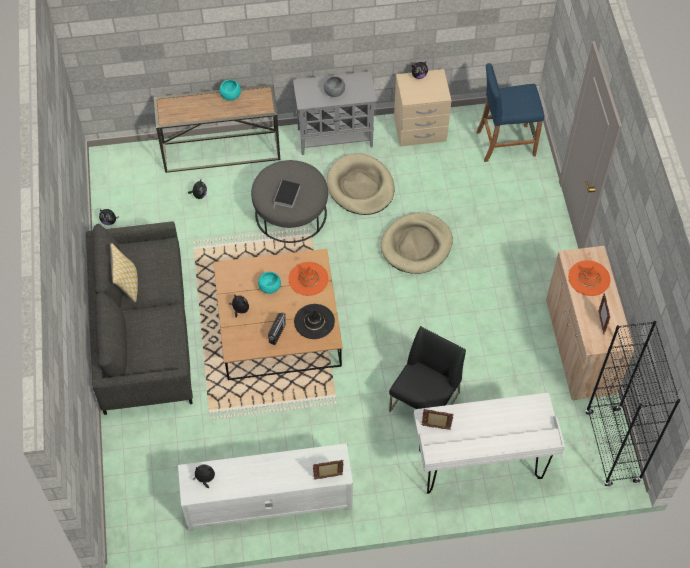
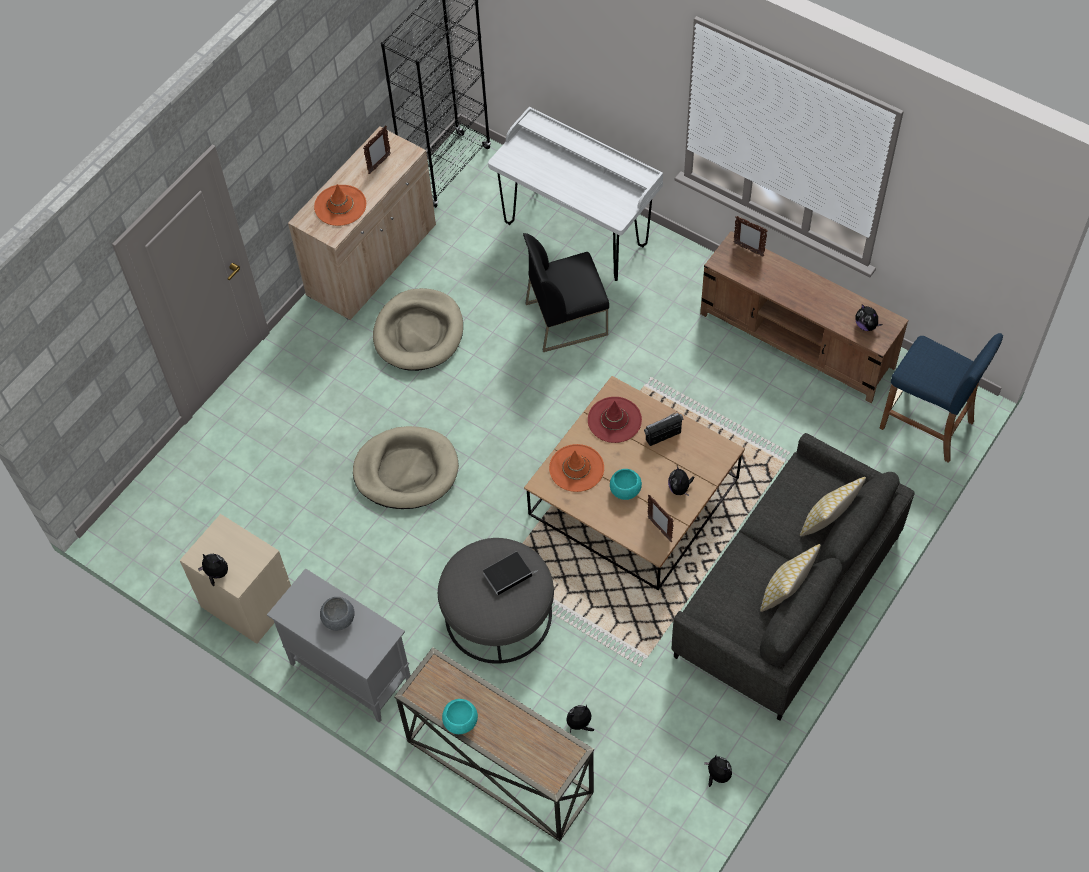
camera: 135 degrees left, 0 degrees up
white tv stand [178,443,353,531] -> brown tv stand [700,231,908,403]
black hat [294,304,335,339] -> red hat [588,397,642,443]
beige dog bed [326,153,395,215] -> beige dog bed moved to [373,288,463,371]
picture frame [422,409,454,430] -> picture frame moved to [648,494,673,542]
blue stool [476,63,545,162] -> blue stool moved to [879,333,1003,463]
none -> pillow [800,477,866,537]

